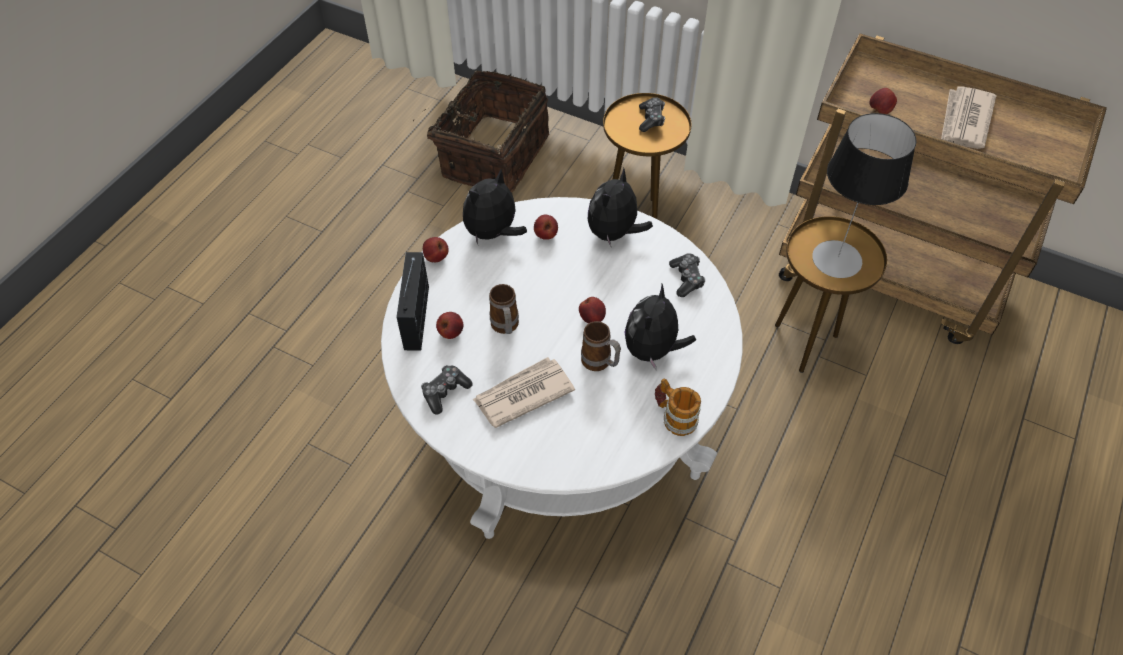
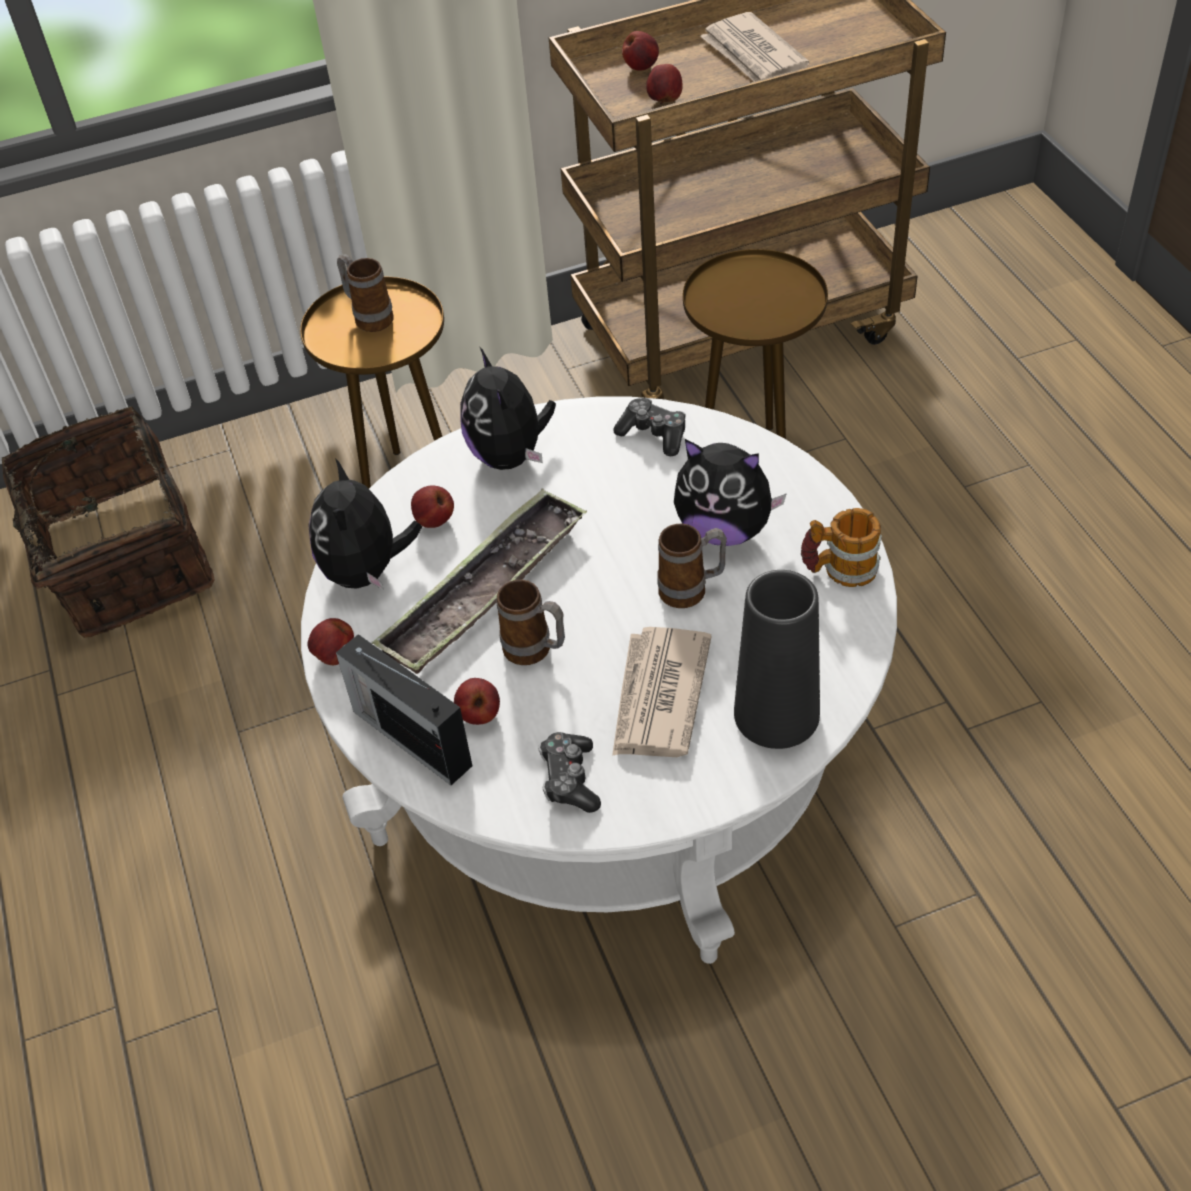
camera: 45 degrees left, 5 degrees down
apple [579,297,606,324] -> apple moved to [622,31,659,71]
plush toy [624,284,696,370] -> plush toy turned 45 degrees counterclockwise [674,439,786,546]
game controller [639,97,665,132] -> mug [337,254,394,332]
table lamp [812,113,916,278] -> none
none -> tray [372,488,587,674]
none -> black vase [734,570,820,749]

